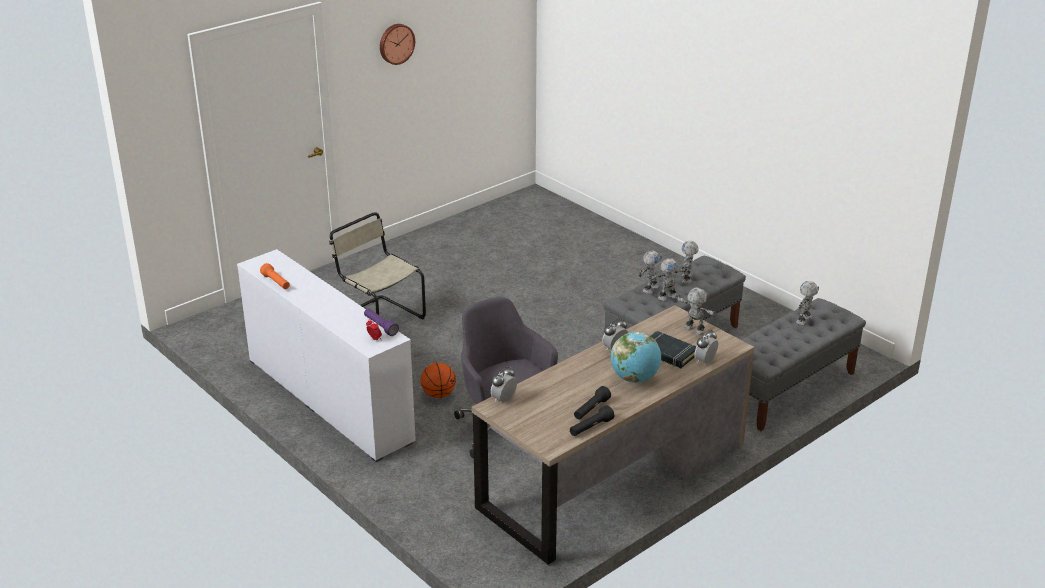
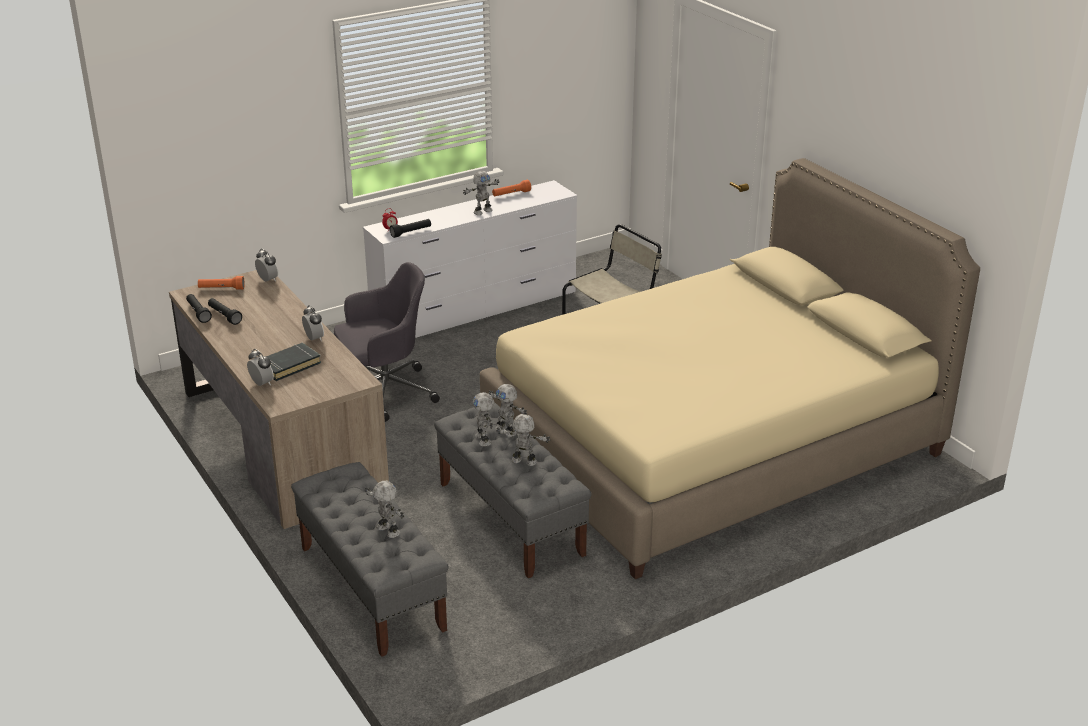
camera: 100 degrees right, 0 degrees up
purple flashlight [364,309,399,336] -> black flashlight [390,219,431,238]
wall clock [380,24,415,65] -> none
basketball [421,363,456,398] -> none
globe [611,332,661,383] -> none
toy robot [675,288,717,335] -> toy robot moved to [463,171,499,215]
none -> orange flashlight [198,276,245,290]
none -> beige bed [480,158,980,579]

